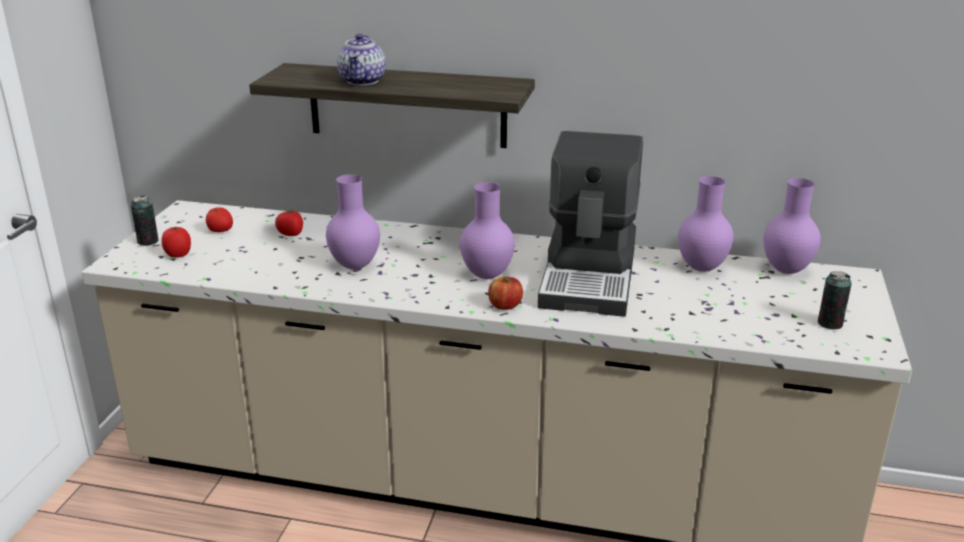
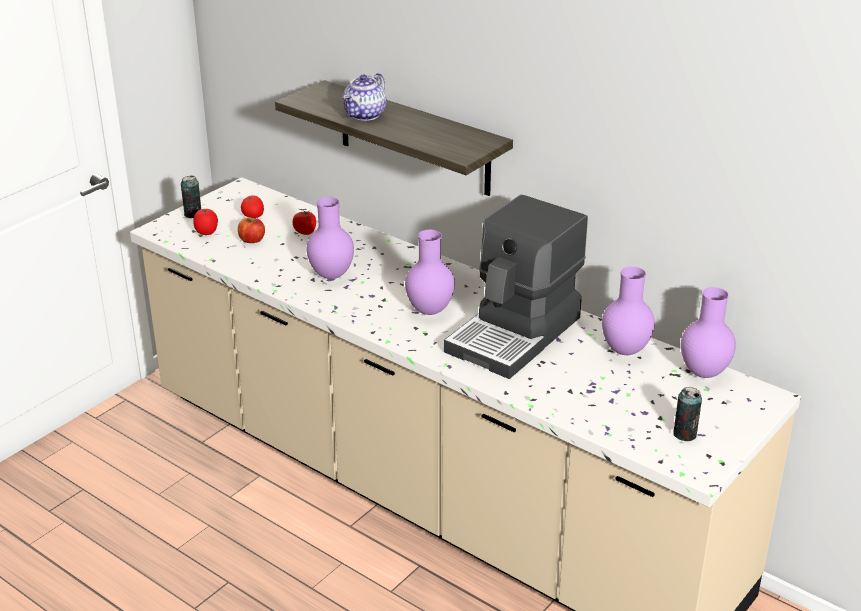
camera: 25 degrees right, 5 degrees up
apple [488,277,523,310] -> apple moved to [238,218,265,243]

